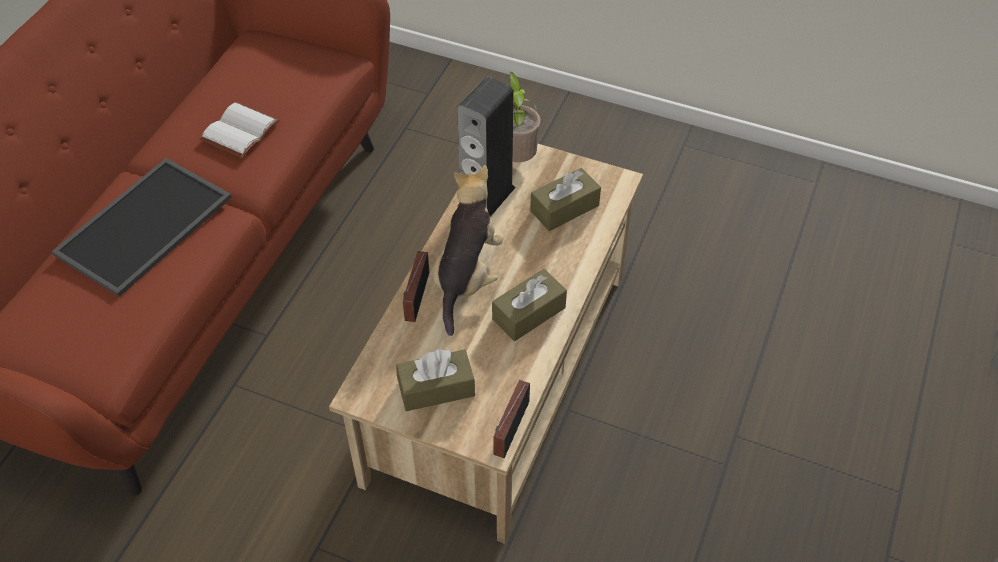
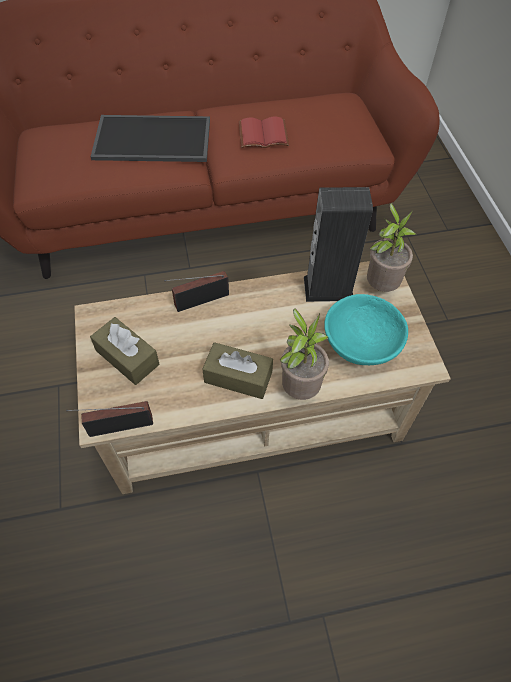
camera: 55 degrees right, 5 degrees up
white book [199,102,280,158] -> red book [239,117,289,148]
plush toy [433,165,503,336] -> none
brown tissue box [530,168,601,231] -> turquoise bowl [324,294,408,365]
none -> potted plant [280,308,329,400]

